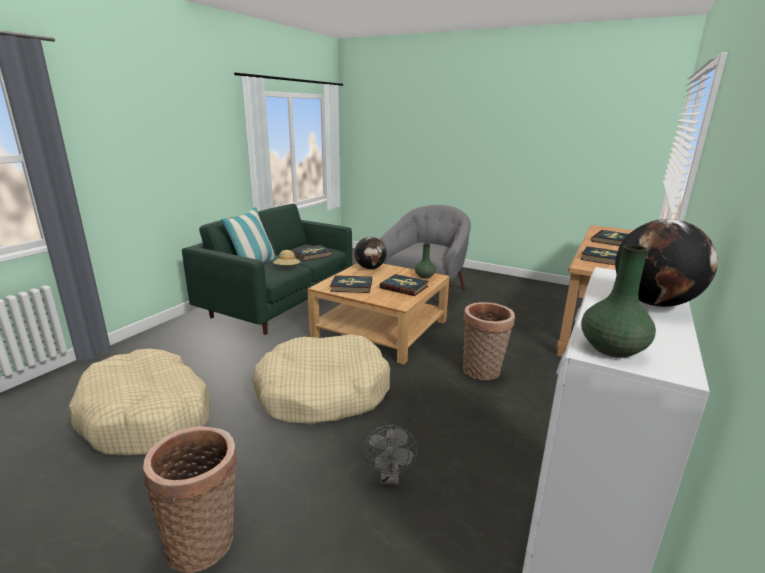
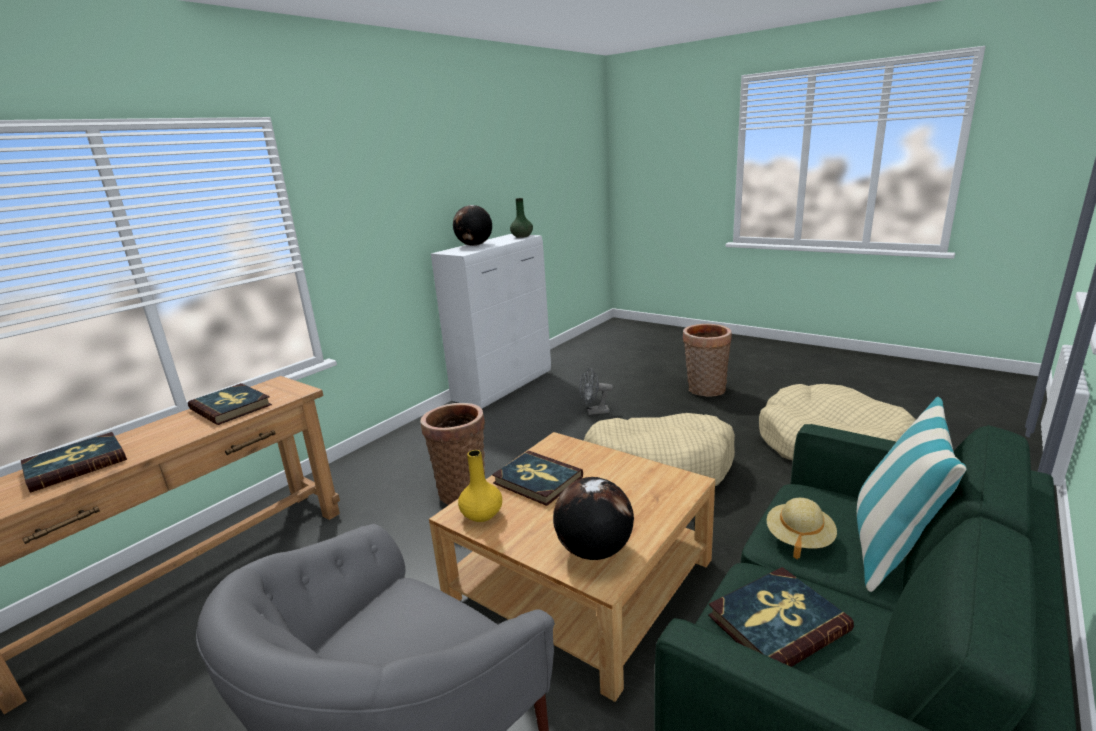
camera: 170 degrees left, 0 degrees up
book [330,275,372,293] -> none
grey fan [364,425,418,485] -> grey fan turned 105 degrees counterclockwise [579,368,613,415]
green vase [415,243,436,279] -> yellow vase [458,450,502,522]

